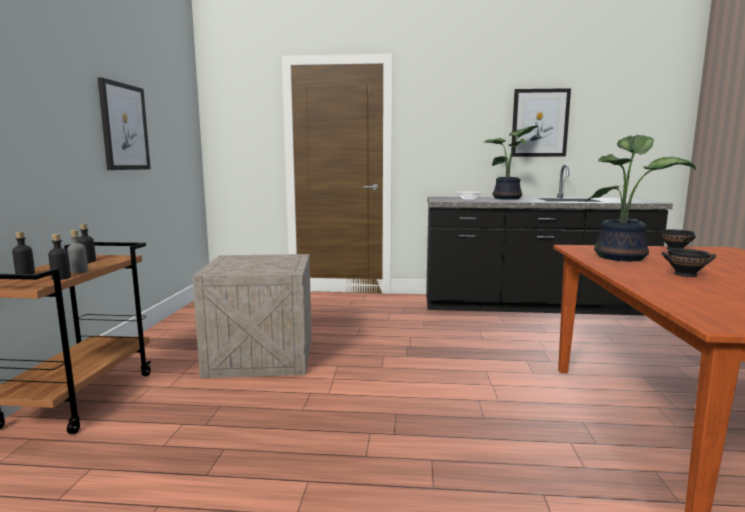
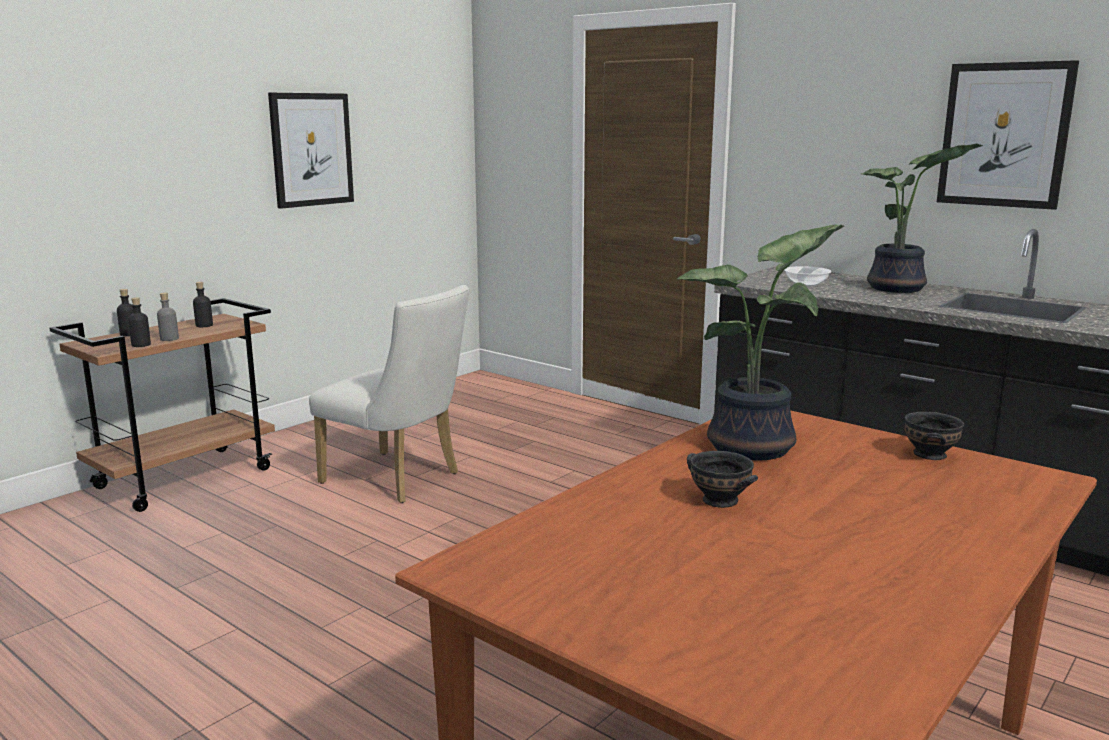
camera: 35 degrees right, 5 degrees up
crate [192,254,312,378] -> white chair [309,285,469,503]

